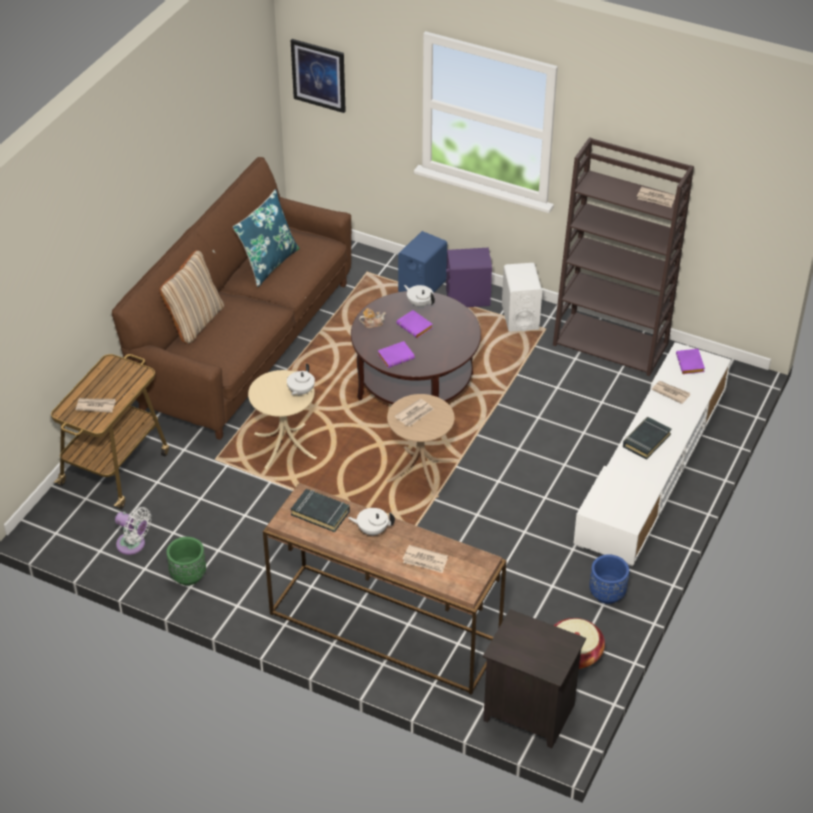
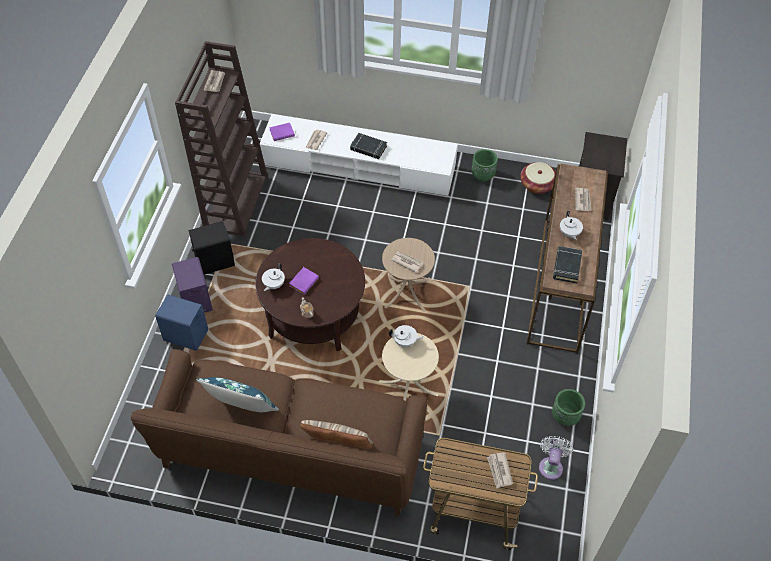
camera: 105 degrees left, 10 degrees up
picture [291,39,346,113] -> none
purple book [378,341,415,368] -> none
white speaker [502,263,542,332] -> black speaker [189,221,235,275]
blue planter [589,554,629,604] -> green planter [471,149,498,182]

